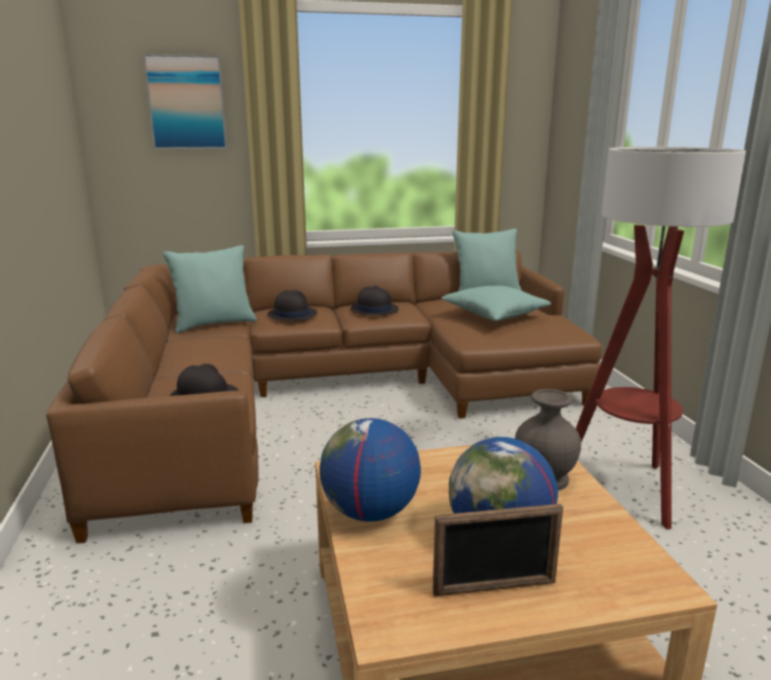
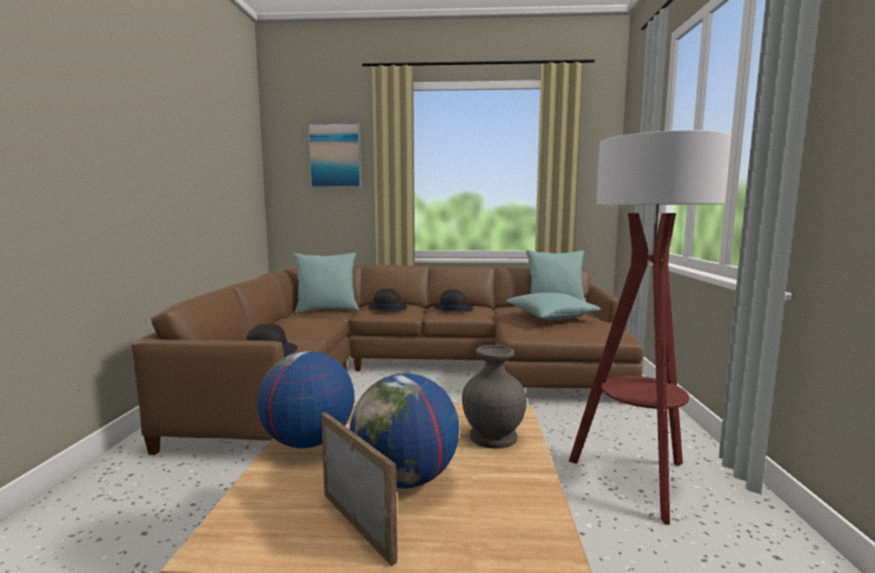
camera: 15 degrees right, 10 degrees down
picture frame [433,504,563,597] -> picture frame turned 135 degrees counterclockwise [321,412,398,566]

